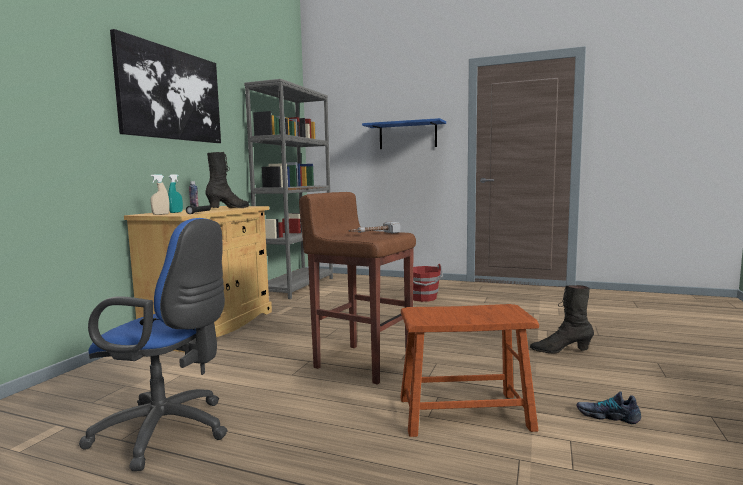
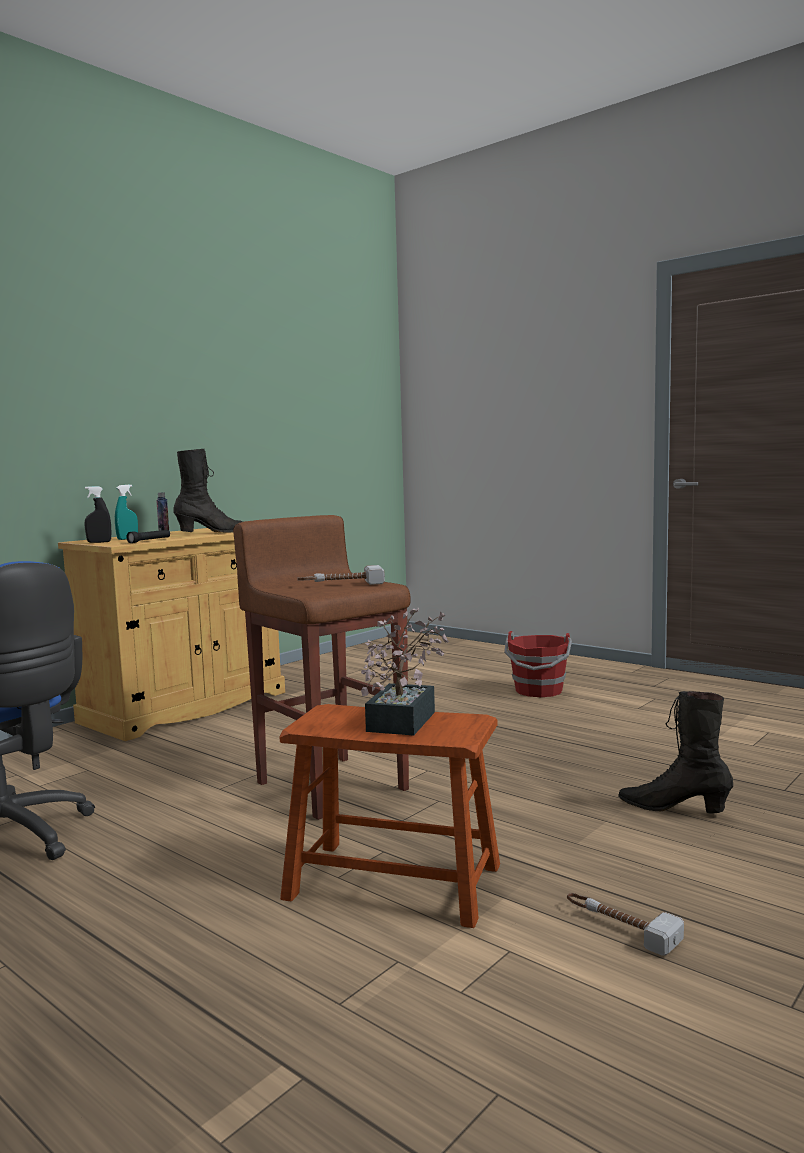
camera: 20 degrees right, 0 degrees up
picture [110,29,221,143] -> none
beige spray bottle [150,174,170,215] -> black spray bottle [85,486,111,543]
grey bookcase [244,79,333,299] -> none
blue shelf [362,118,446,149] -> none
shoe [576,391,641,424] -> hammer [567,893,684,956]
none -> potted plant [361,608,449,736]

